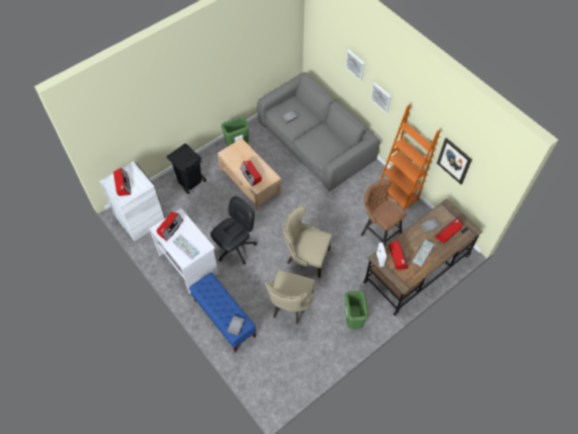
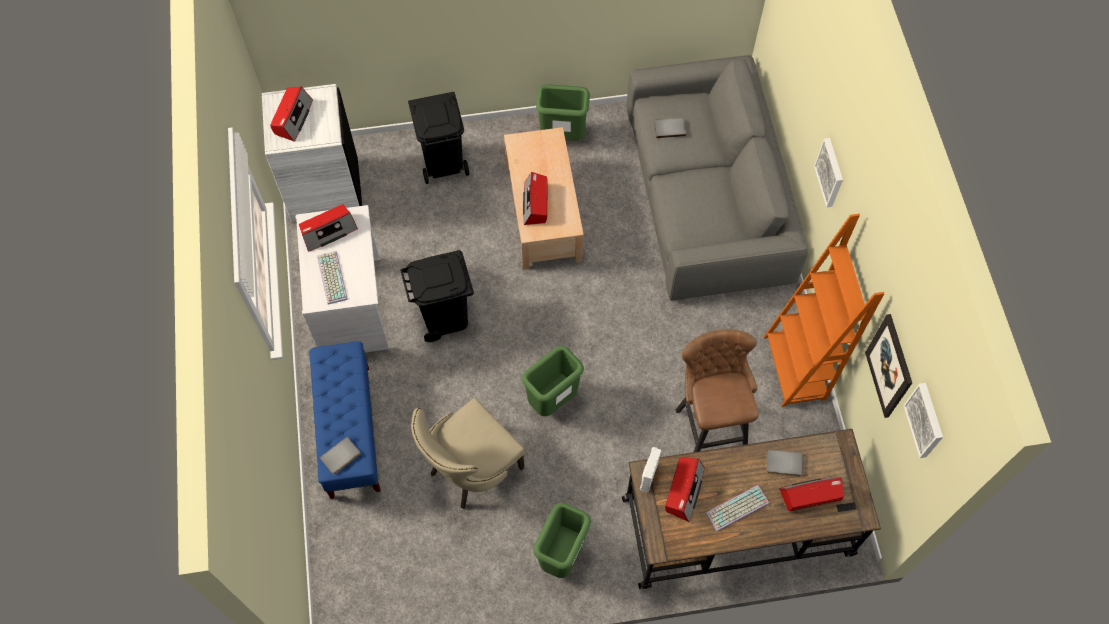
camera: 30 degrees right, 5 degrees up
black office chair [211,196,257,265] -> black trash can [400,250,474,342]
beige chair [284,206,332,278] -> green trash can [522,346,584,416]
picture [345,50,365,81] -> picture moved to [903,383,943,458]

